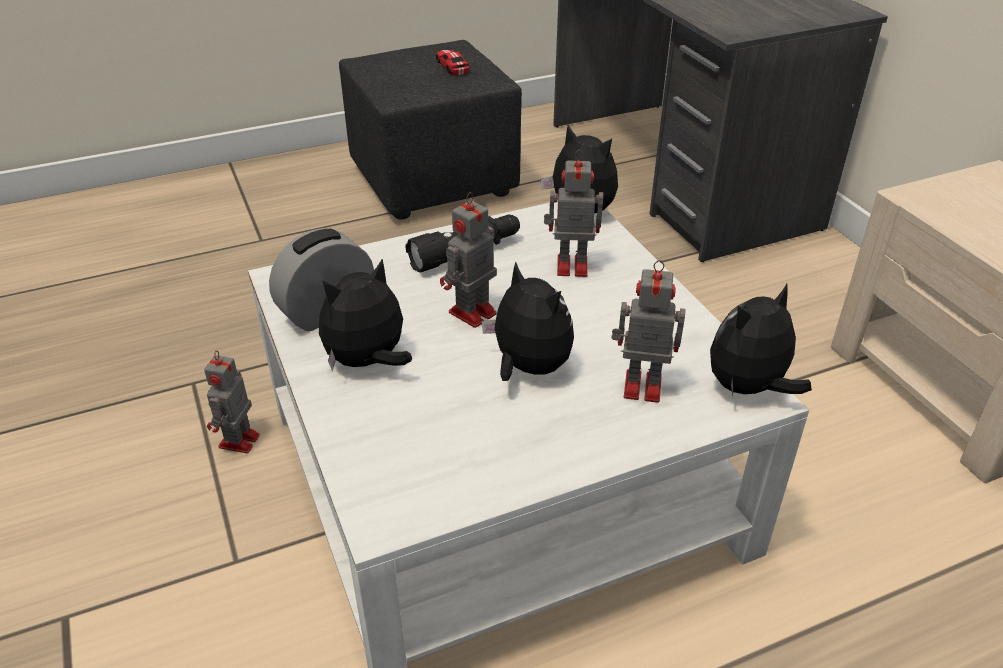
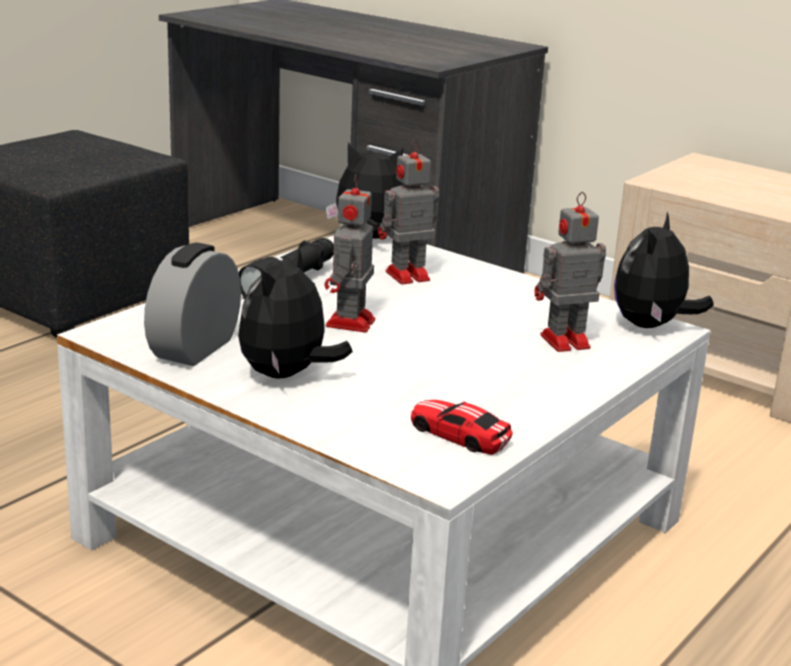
camera: 30 degrees left, 15 degrees down
toy robot [204,351,260,453] -> none
toy car [436,50,469,76] -> toy car moved to [411,400,513,455]
plush toy [481,261,574,381] -> none

